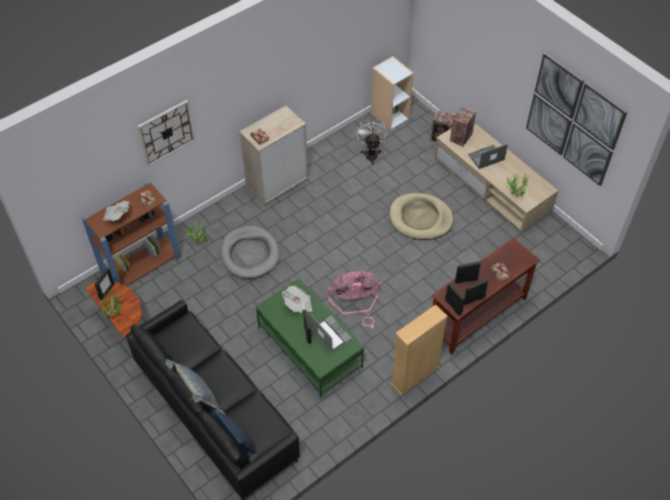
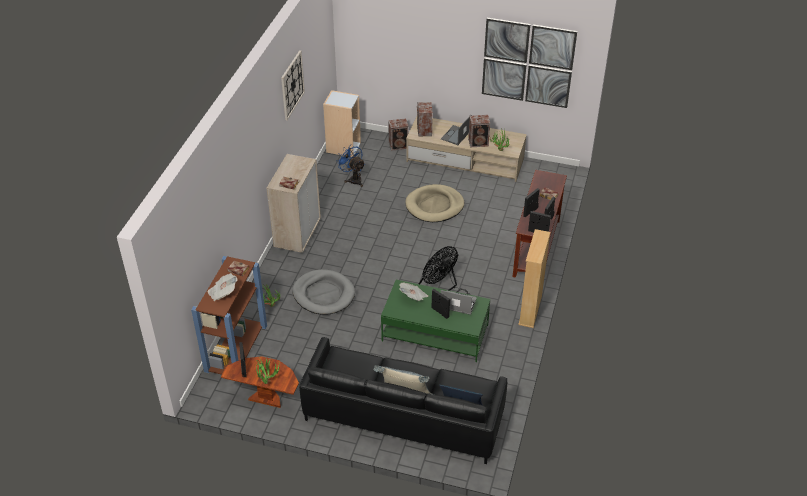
camera: 35 degrees left, 10 degrees down
wall clock [138,100,195,167] -> wall clock moved to [281,50,305,120]
pink fan [327,271,381,329] -> black fan [419,246,471,295]
white fan [356,119,387,165] -> blue fan [336,144,365,187]
none -> speaker [468,115,490,148]

